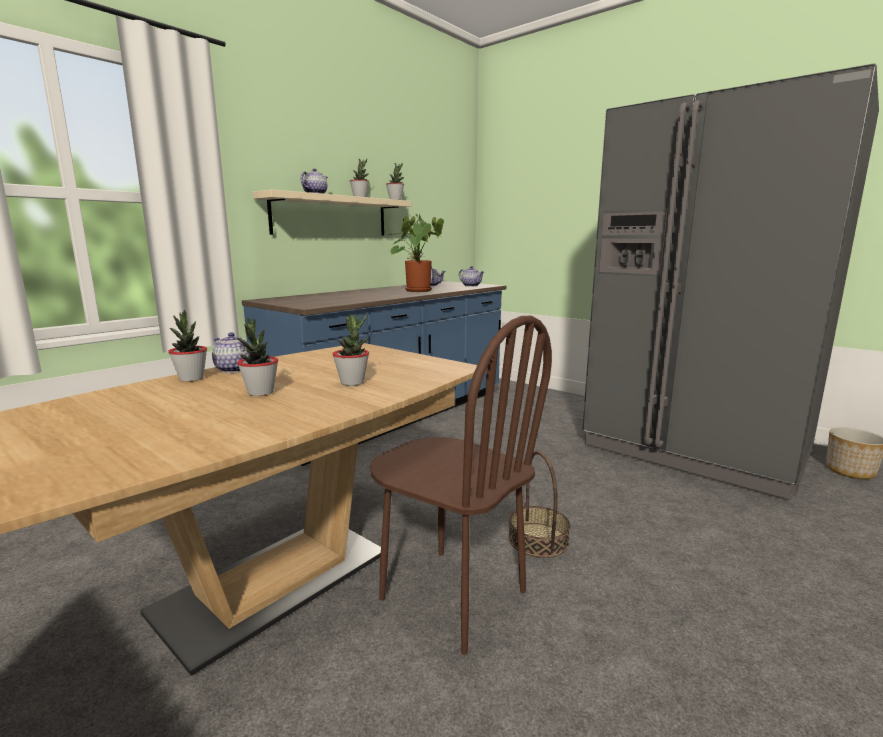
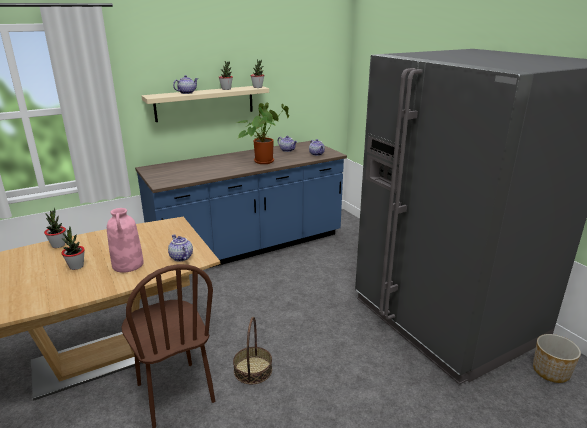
camera: 20 degrees right, 10 degrees up
teapot [212,332,250,373] -> teapot moved to [168,234,193,262]
potted plant [333,314,369,386] -> pink vase [107,208,144,273]

